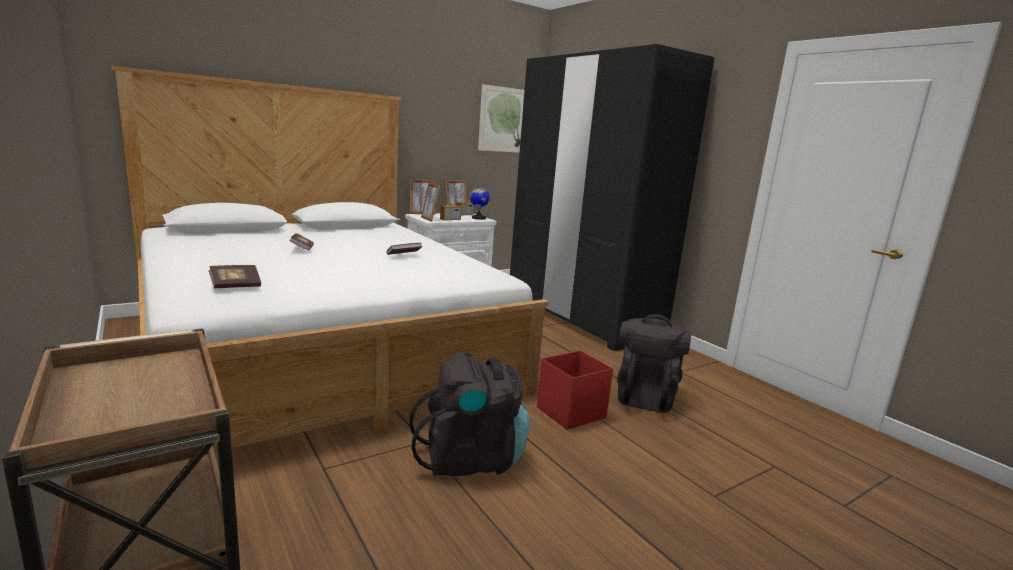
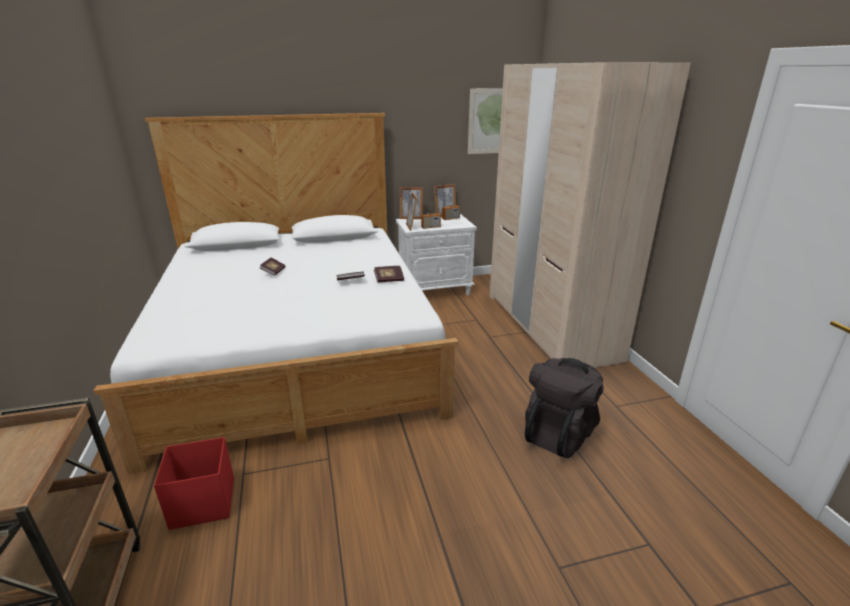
camera: 20 degrees right, 10 degrees up
book [209,265,261,288] -> book moved to [374,266,404,283]
black backpack [409,352,530,476] -> none
globe [470,185,490,220] -> none
black wardrobe [510,44,715,351] -> beige wardrobe [490,62,691,367]
red storage box [537,350,613,430] -> red storage box moved to [154,437,234,530]

